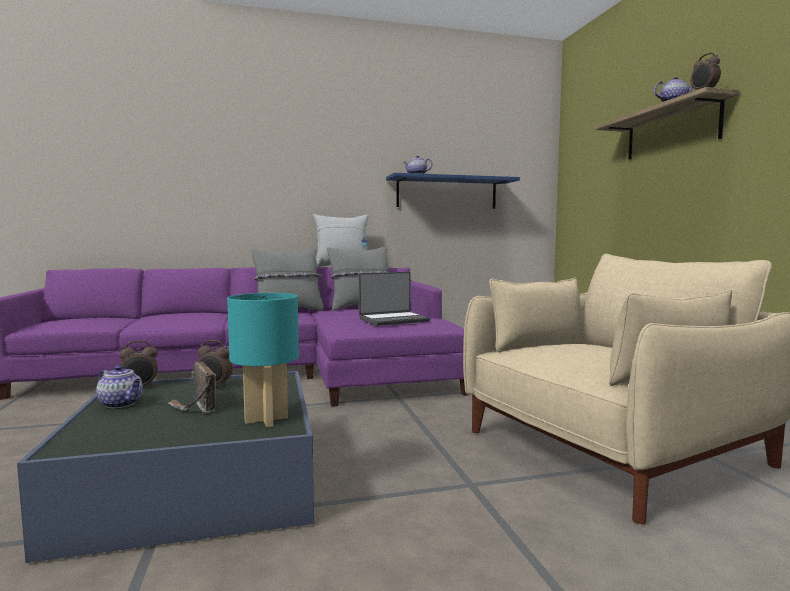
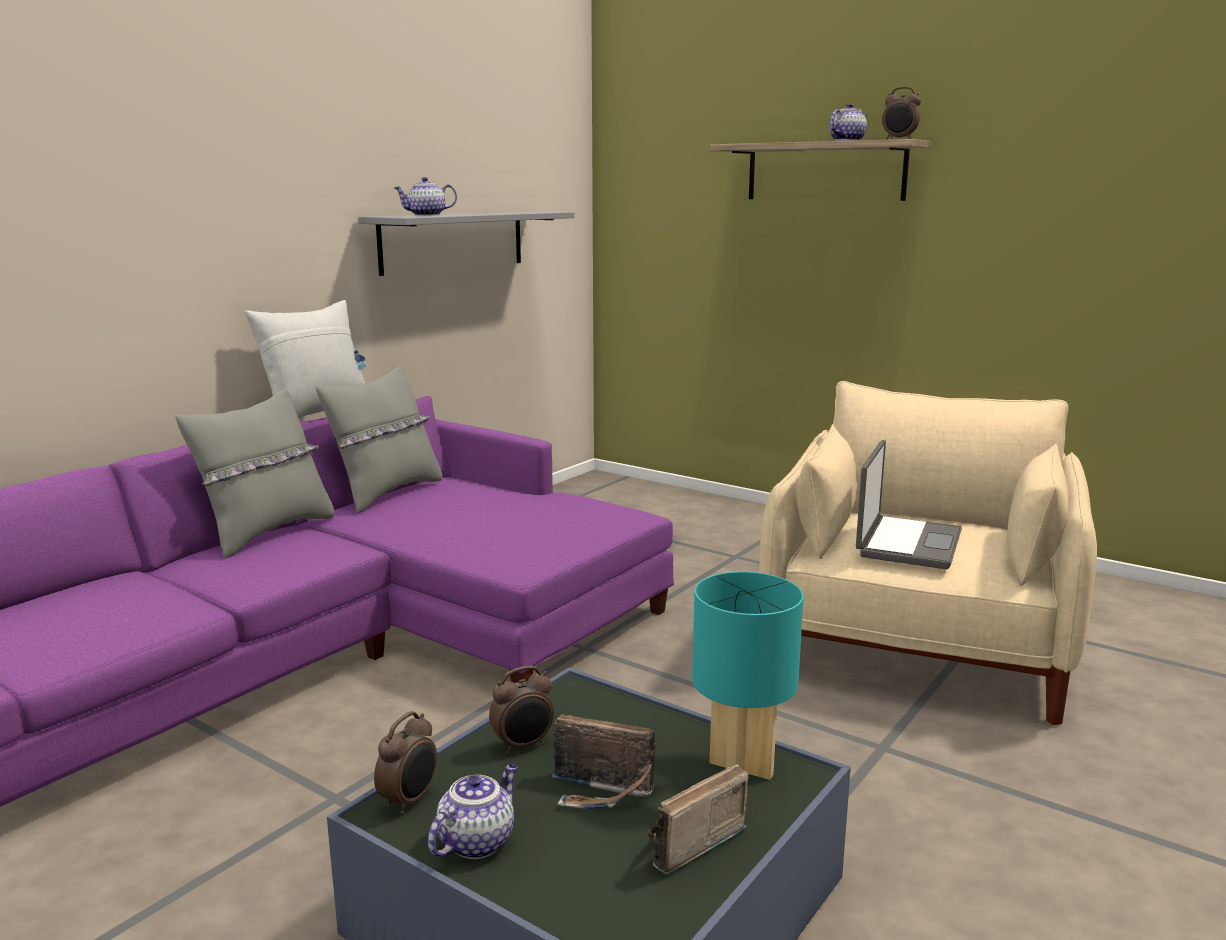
camera: 40 degrees left, 10 degrees up
teapot [96,365,143,408] -> teapot turned 45 degrees counterclockwise [428,764,518,859]
laptop [359,272,430,326] -> laptop moved to [856,440,962,569]
blue shelf [386,173,520,209] -> grey shelf [358,211,574,276]
none -> radio [647,764,749,874]

